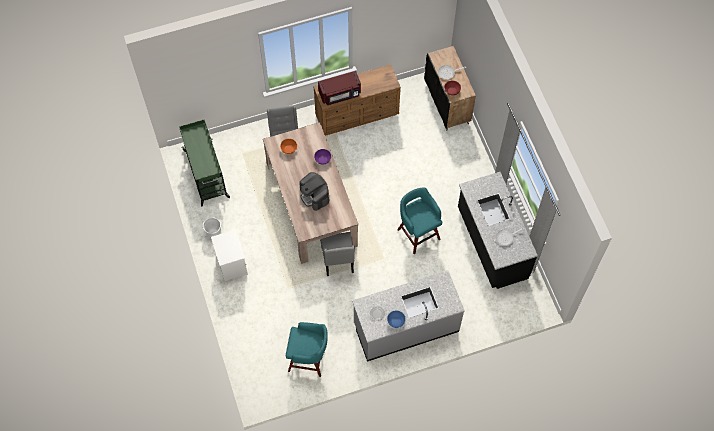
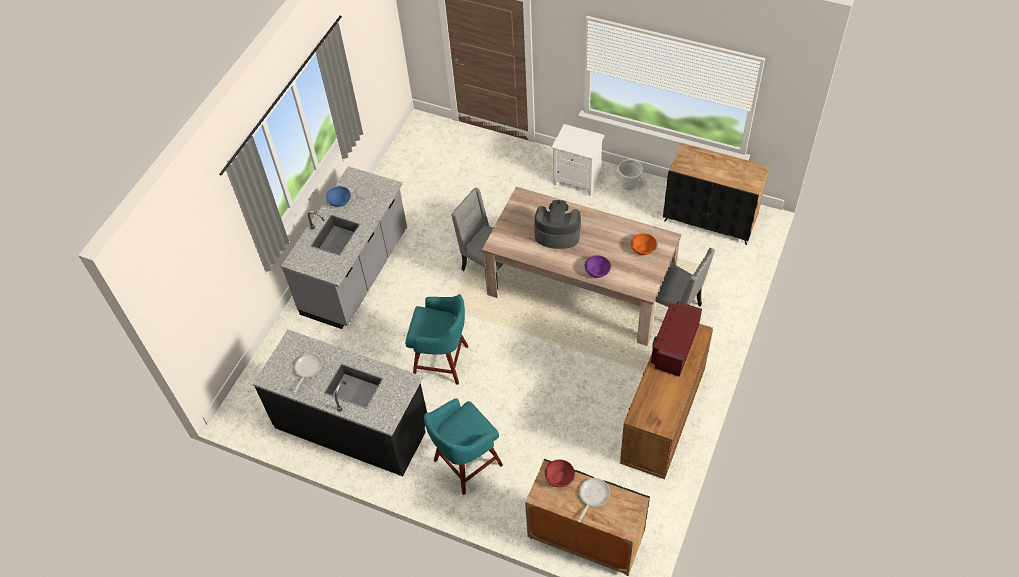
camera: 135 degrees right, 10 degrees down
green cart [179,119,230,206] -> black cabinet [663,143,769,245]
turquoise stool [286,322,328,377] -> turquoise stool moved to [424,398,503,495]

